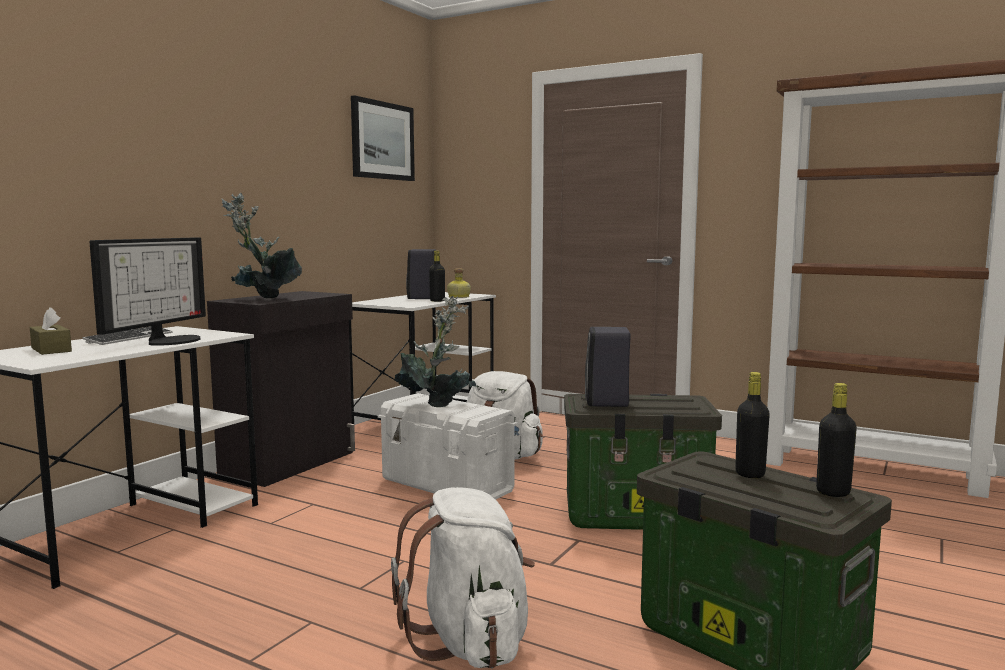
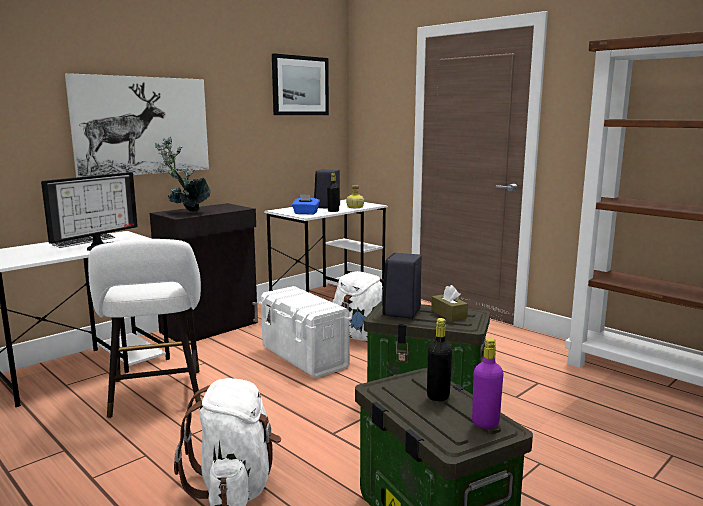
camera: 15 degrees right, 5 degrees up
brown tissue box [30,307,72,355] -> brown tissue box moved to [431,285,468,322]
potted plant [395,296,477,407] -> none
black bottle [816,383,857,497] -> purple bottle [472,338,504,429]
none -> picture [65,73,209,177]
none -> white stool [88,239,201,419]
none -> blue tissue box [292,194,319,215]

